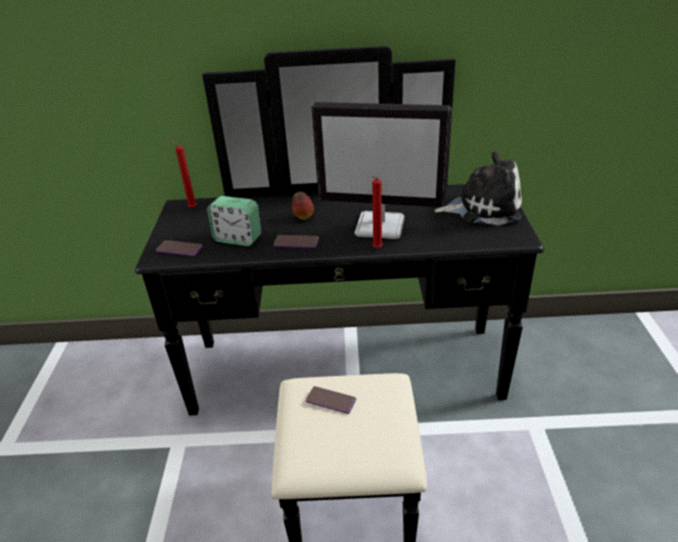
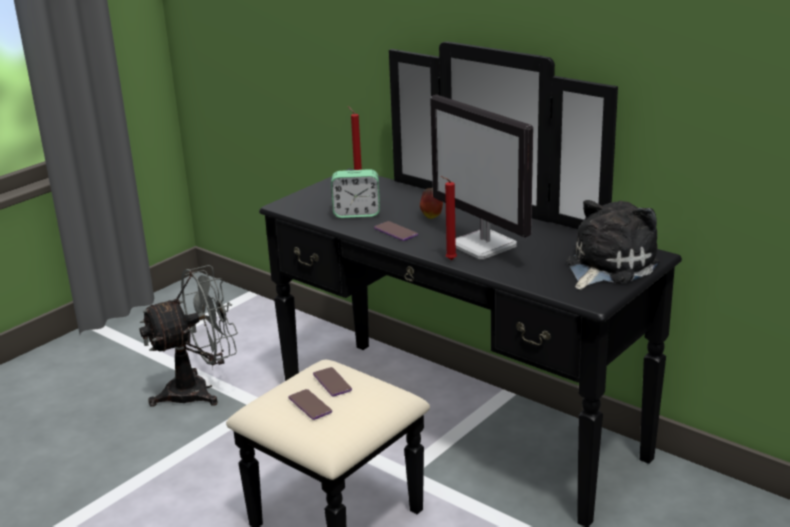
camera: 40 degrees right, 10 degrees down
phone [156,240,203,256] -> phone moved to [289,389,332,420]
alarm clock [207,196,261,246] -> alarm clock turned 60 degrees counterclockwise [331,169,380,218]
plush toy [434,151,522,225] -> plush toy turned 90 degrees counterclockwise [567,200,660,290]
none -> grey fan [140,265,238,407]

